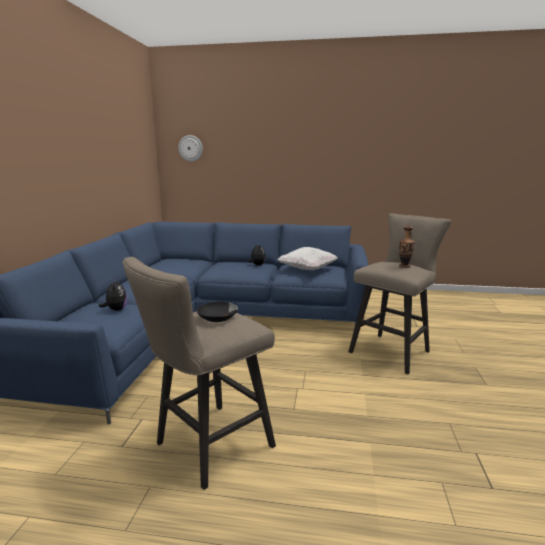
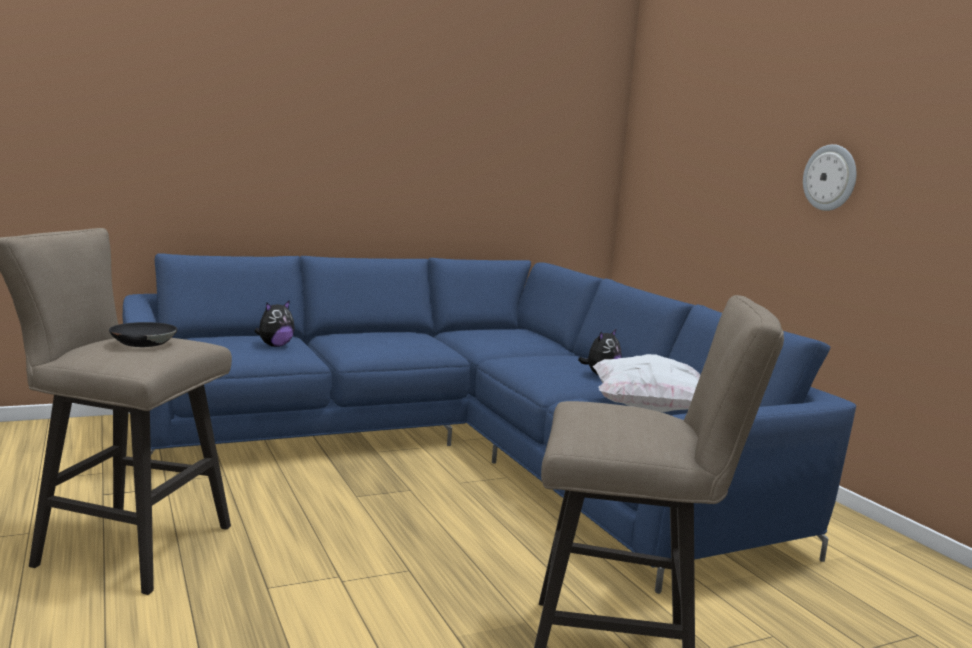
camera: 55 degrees right, 5 degrees down
wall clock [178,135,203,162] -> wall clock moved to [803,144,856,211]
vase [399,226,415,268] -> none

